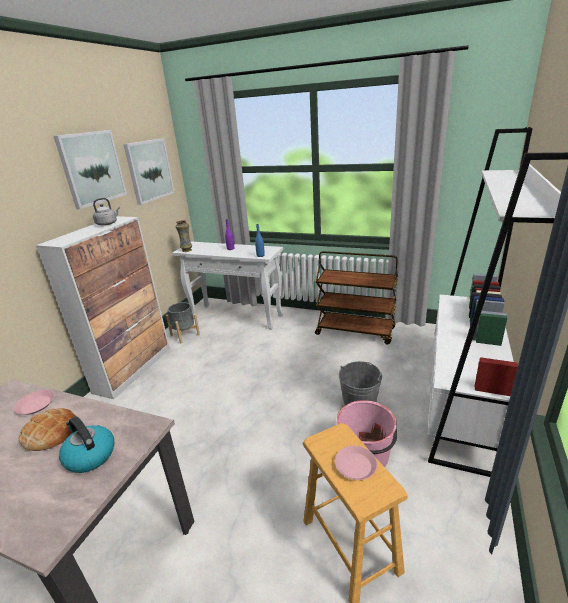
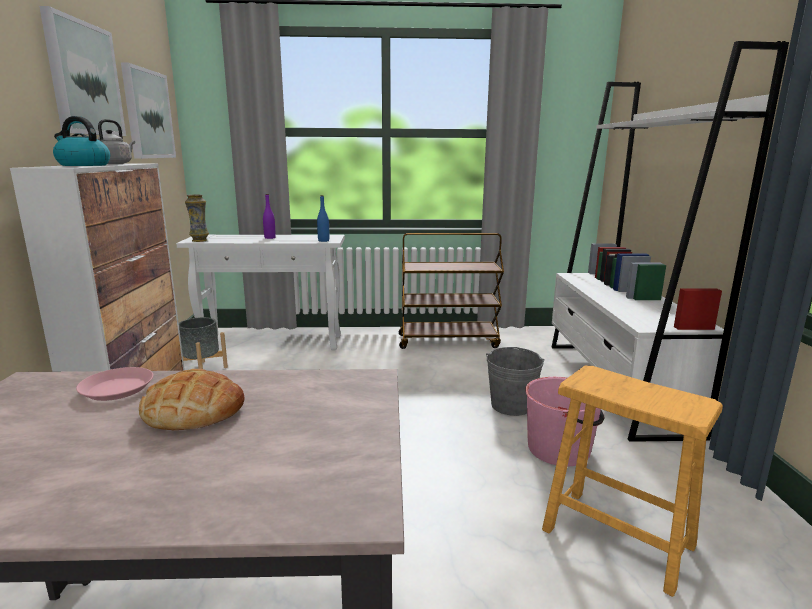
camera: 25 degrees left, 10 degrees down
kettle [59,416,114,473] -> kettle moved to [53,116,110,166]
pink plate [335,446,377,480] -> none

